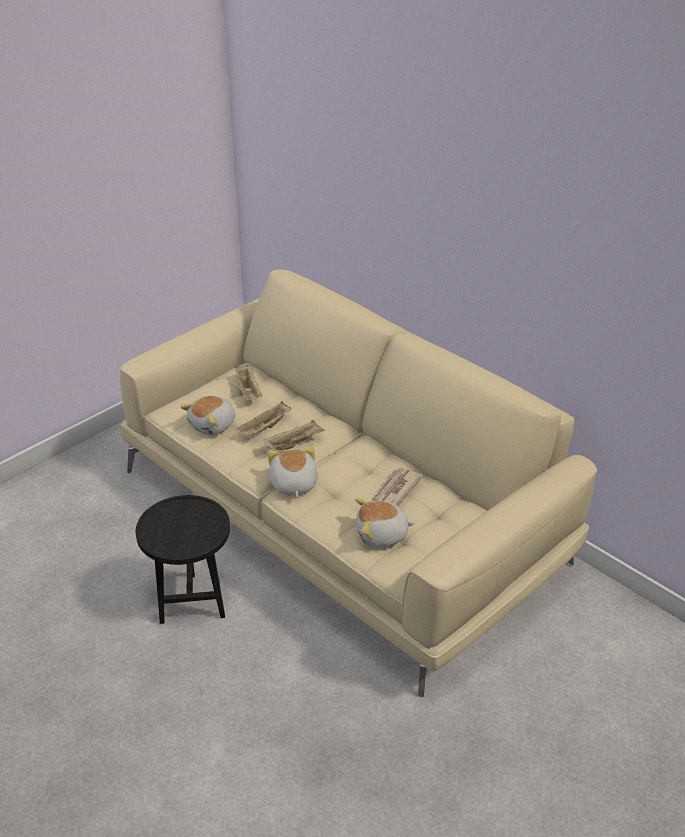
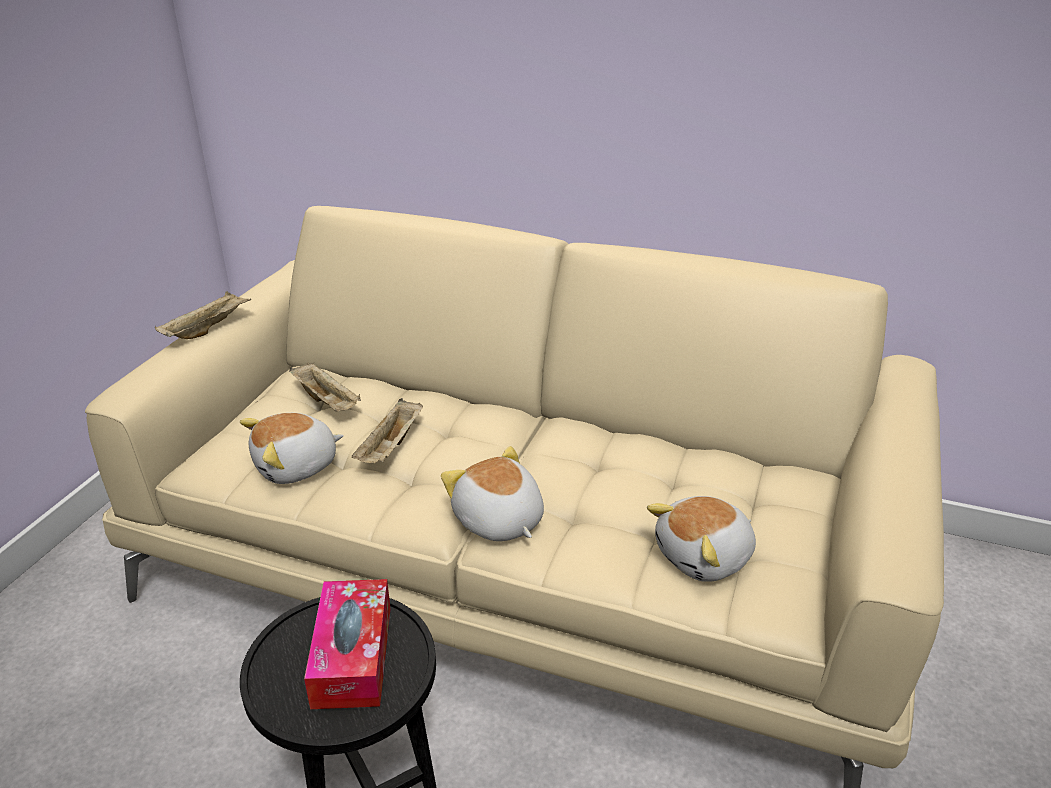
camera: 25 degrees left, 5 degrees down
plush toy [181,396,235,435] -> plush toy turned 45 degrees clockwise [240,413,344,484]
beige tray [263,420,325,450] -> beige tray moved to [155,291,251,339]
newspaper [373,468,423,507] -> none
none -> tissue box [304,579,391,709]

